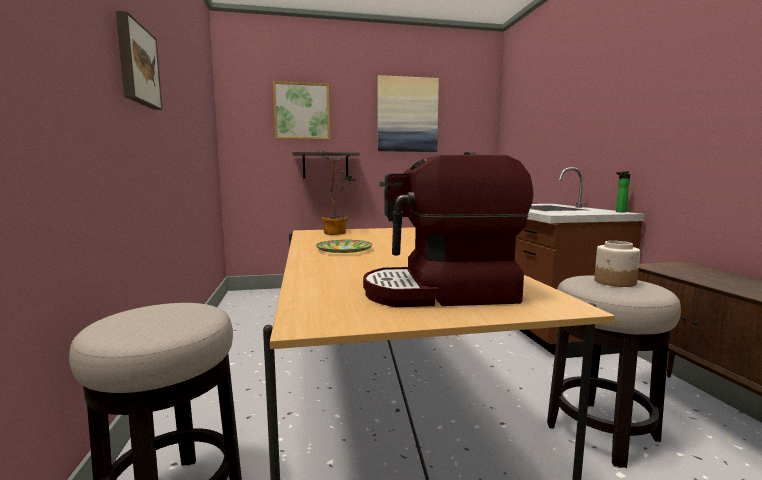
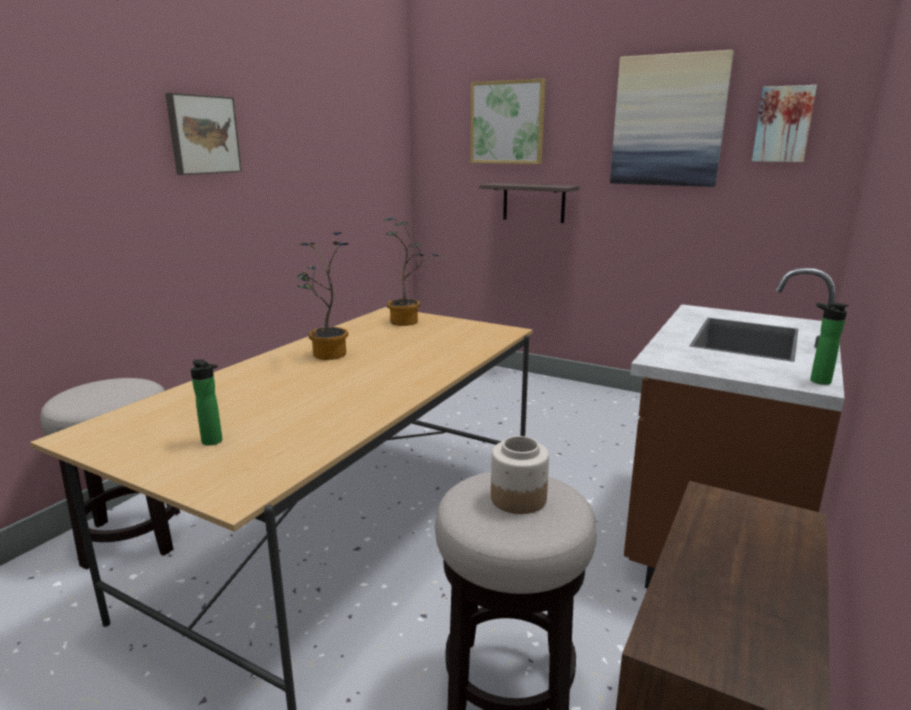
camera: 40 degrees right, 10 degrees up
plate [316,240,372,253] -> potted plant [297,232,349,360]
coffee machine [363,152,534,307] -> bottle [191,359,222,446]
none -> picture [752,85,817,162]

